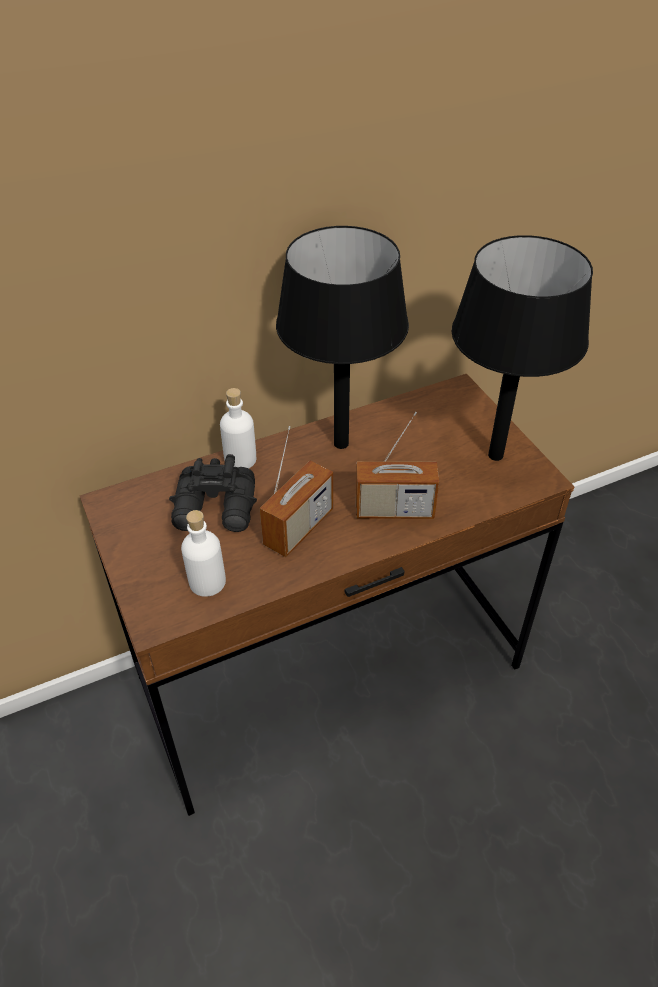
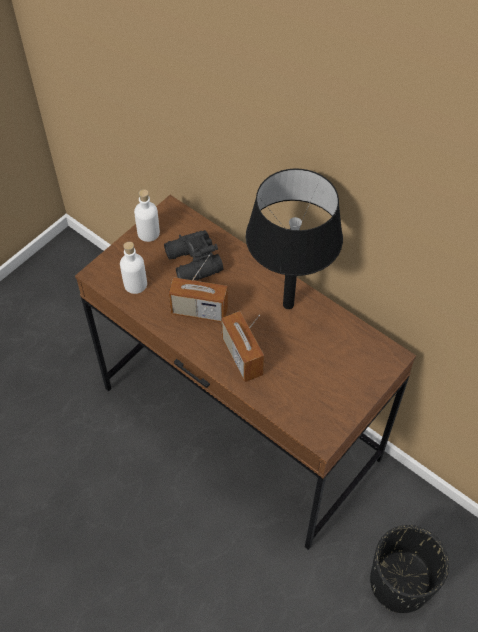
camera: 65 degrees right, 10 degrees up
white bottle [220,388,256,469] -> white bottle moved to [134,189,160,242]
black table lamp [452,235,593,461] -> none
none -> black planter [370,525,449,613]

